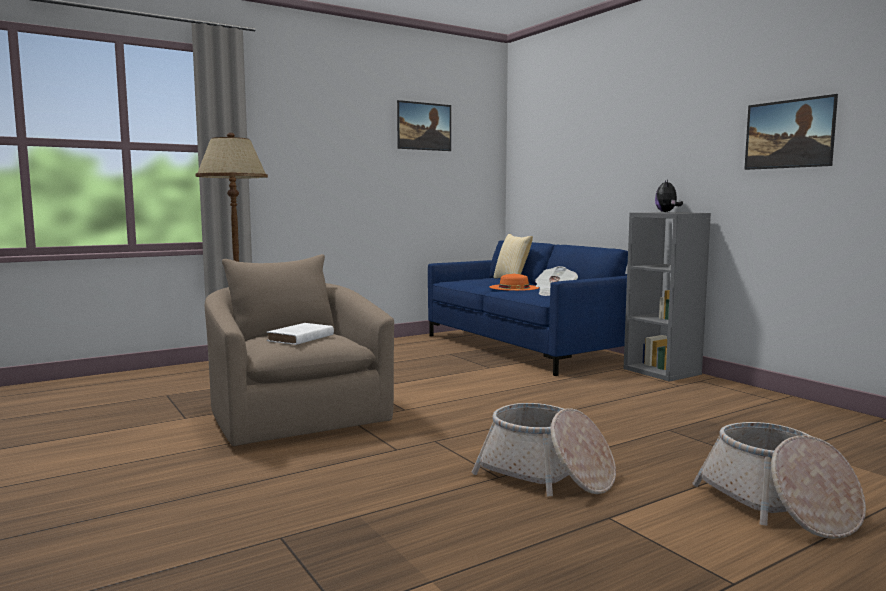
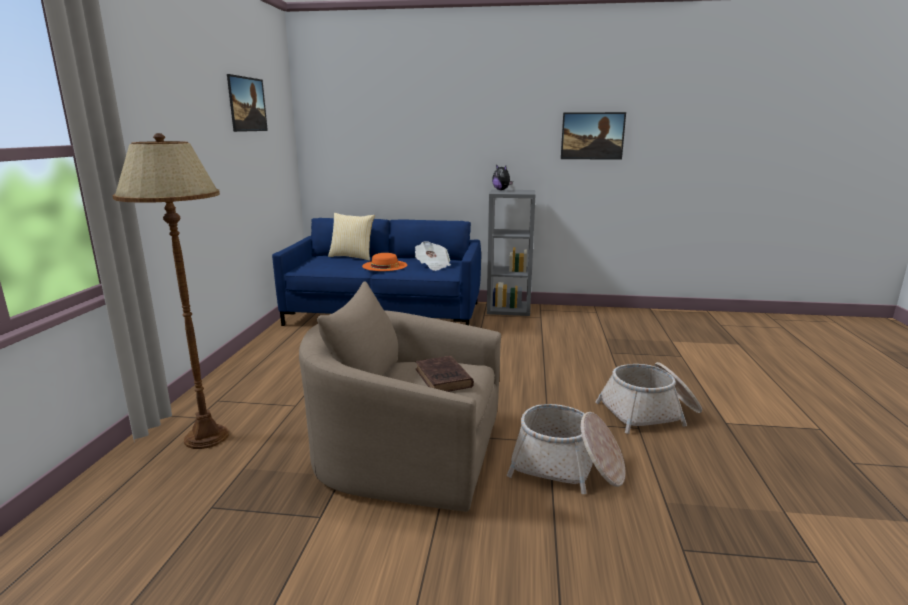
camera: 50 degrees left, 10 degrees up
white book [267,323,334,345] -> brown book [416,356,474,392]
basket [692,422,866,539] -> basket moved to [507,404,626,494]

